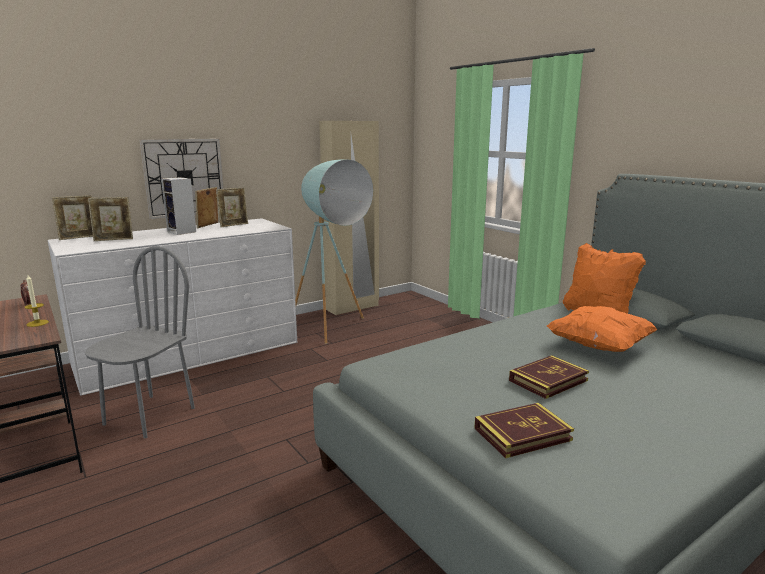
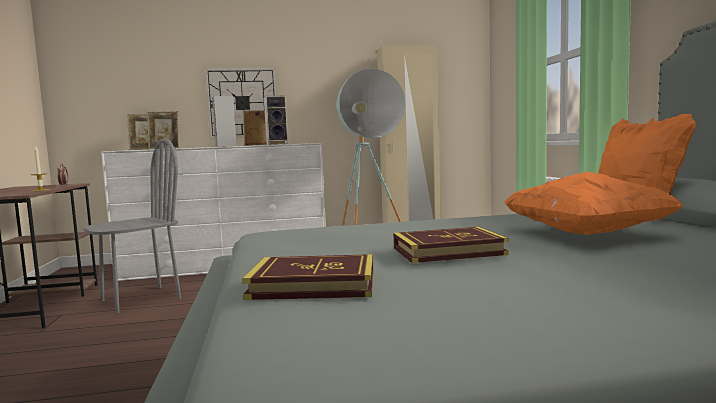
camera: 25 degrees right, 10 degrees down
picture frame [216,188,248,227] -> speaker [264,96,288,145]

